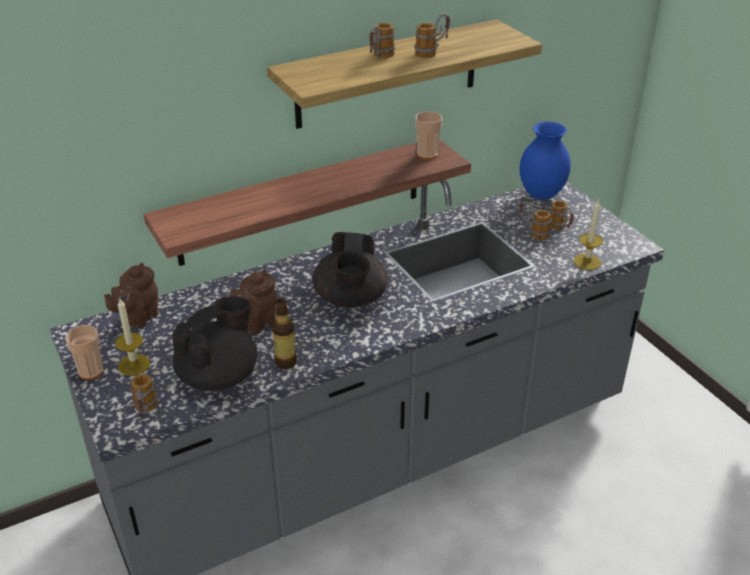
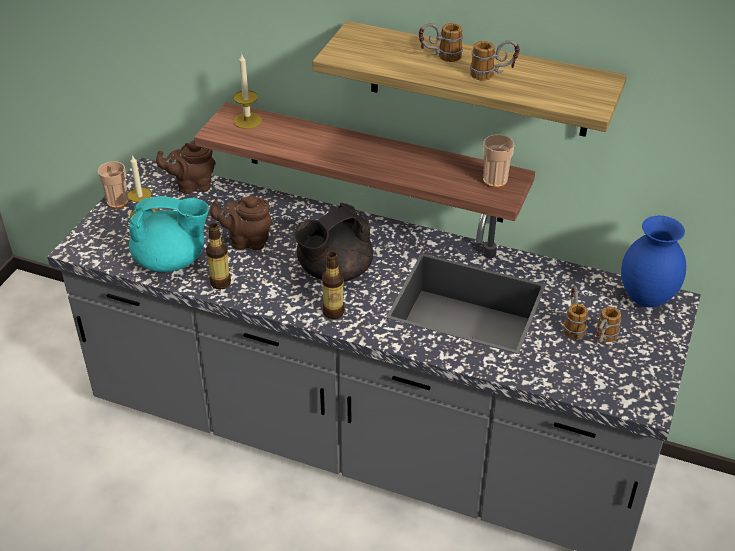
camera: 50 degrees right, 5 degrees up
mug [131,374,158,417] -> none
black teapot [172,297,257,391] -> turquoise teapot [129,196,209,272]
candle [574,200,603,270] -> candle moved to [233,54,262,129]
none -> bottle [322,252,344,319]

